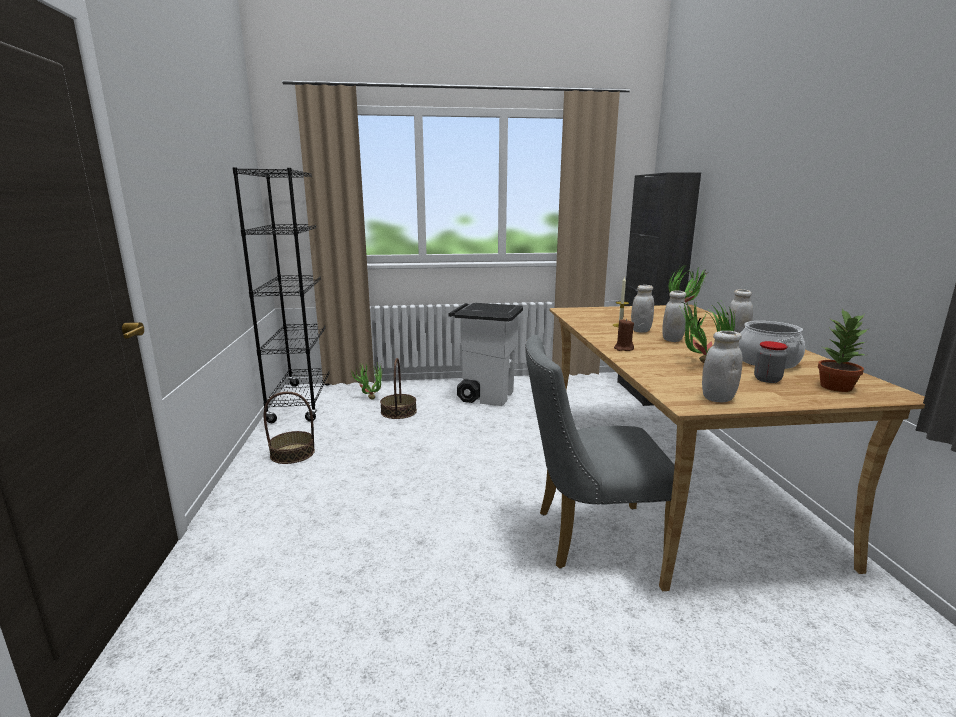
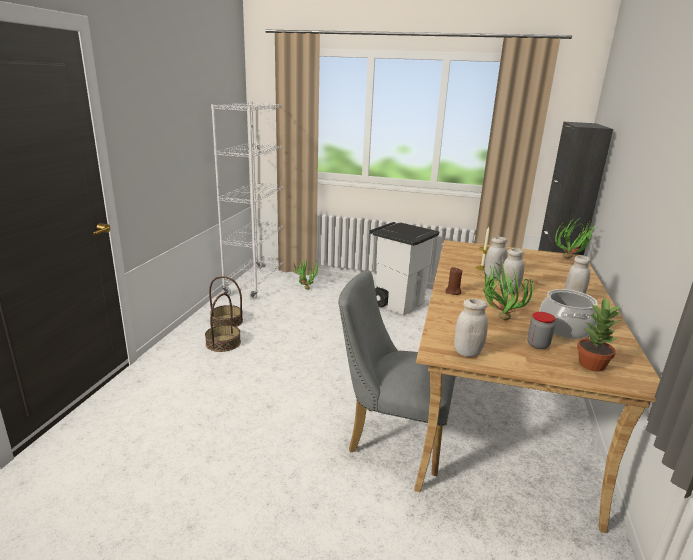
camera: 20 degrees right, 5 degrees up
black bookcase [232,167,330,423] -> white bookcase [211,101,284,299]
basket [380,358,417,419] -> basket moved to [205,293,241,352]

